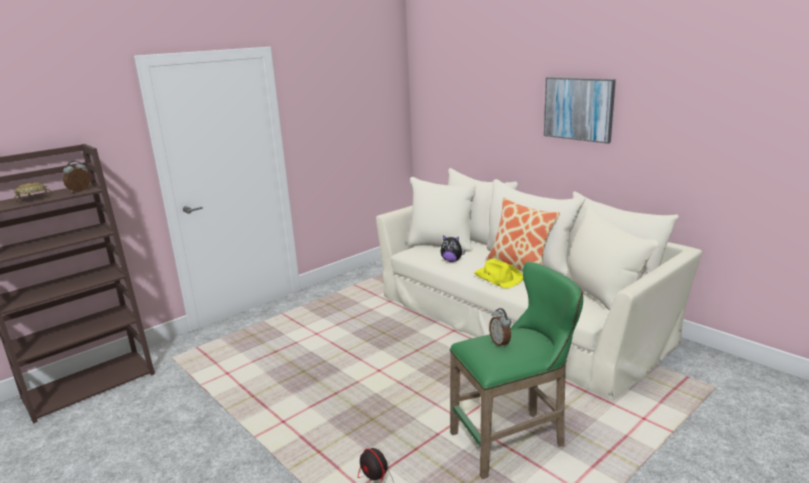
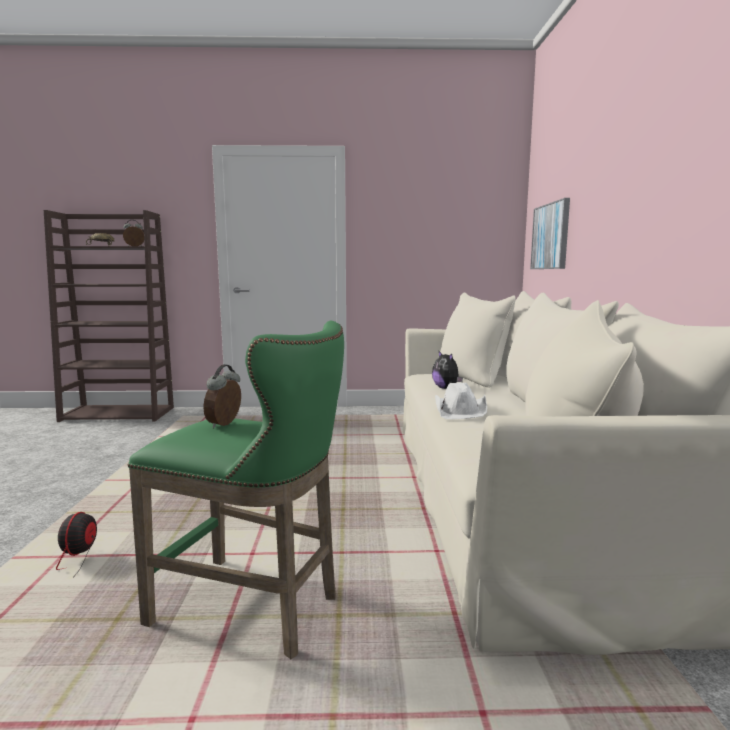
camera: 40 degrees right, 10 degrees down
yellow hat [474,259,524,288] -> white hat [435,383,487,419]
pillow [486,198,560,272] -> none
picture [544,77,616,144] -> picture moved to [530,198,570,269]

